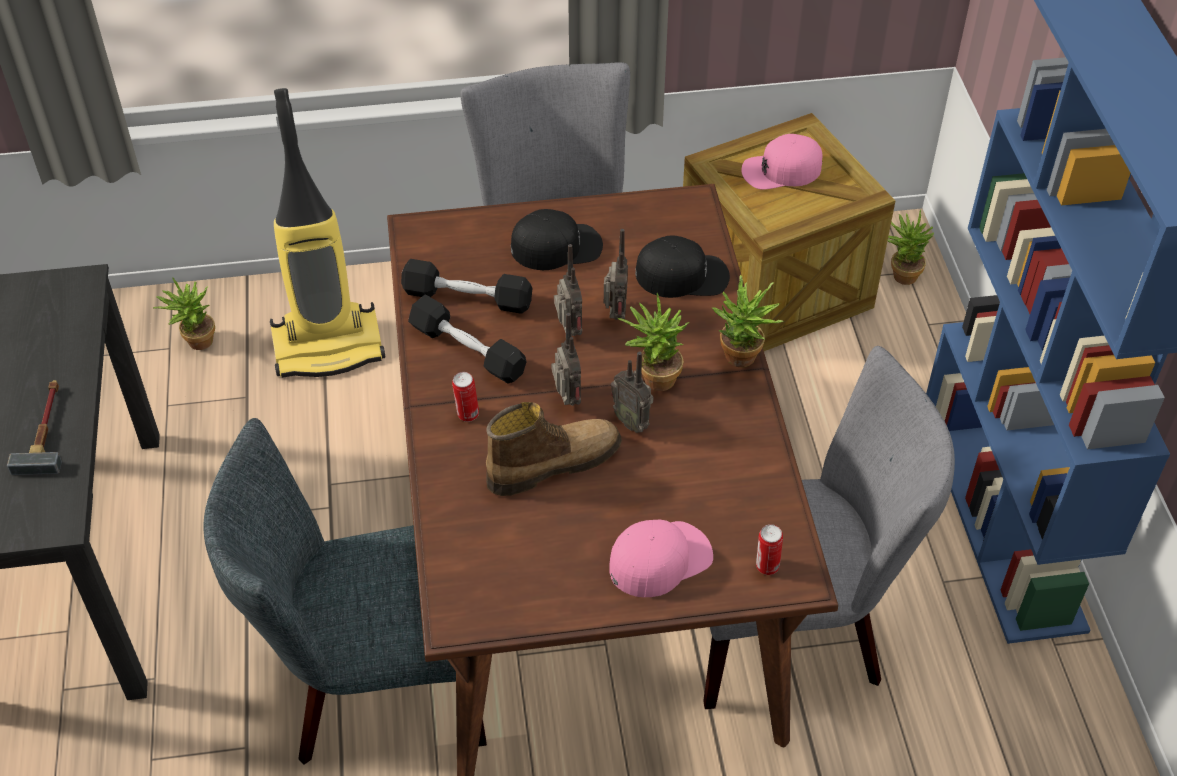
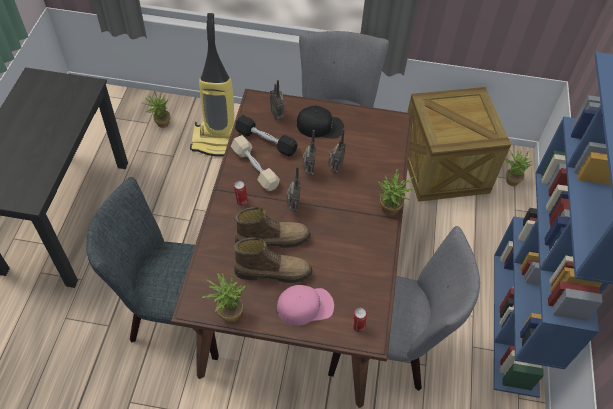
camera: 15 degrees right, 5 degrees up
hammer [7,380,62,475] -> none
black dumbbell [408,294,526,384] -> beige dumbbell [231,135,280,191]
radio [611,352,654,433] -> radio moved to [270,80,286,120]
potted plant [618,293,690,391] -> potted plant moved to [202,271,245,323]
black cap [635,235,730,298] -> none
pink cap [741,134,822,190] -> none
none -> boot [234,237,313,283]

